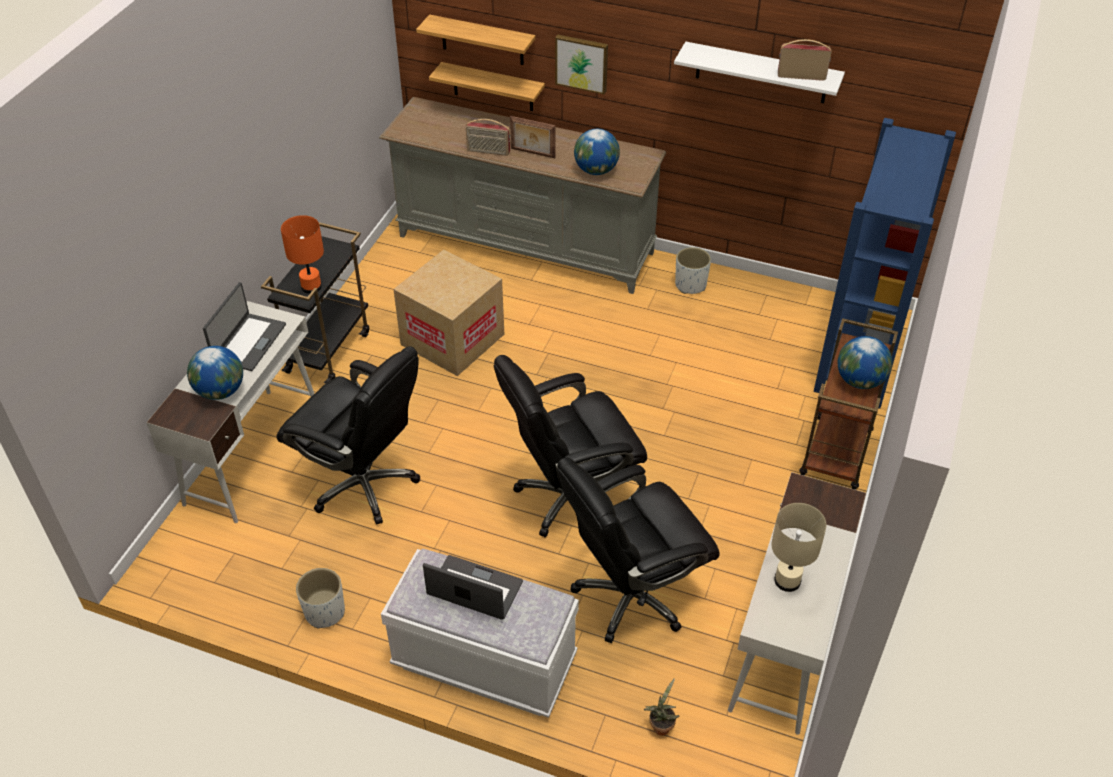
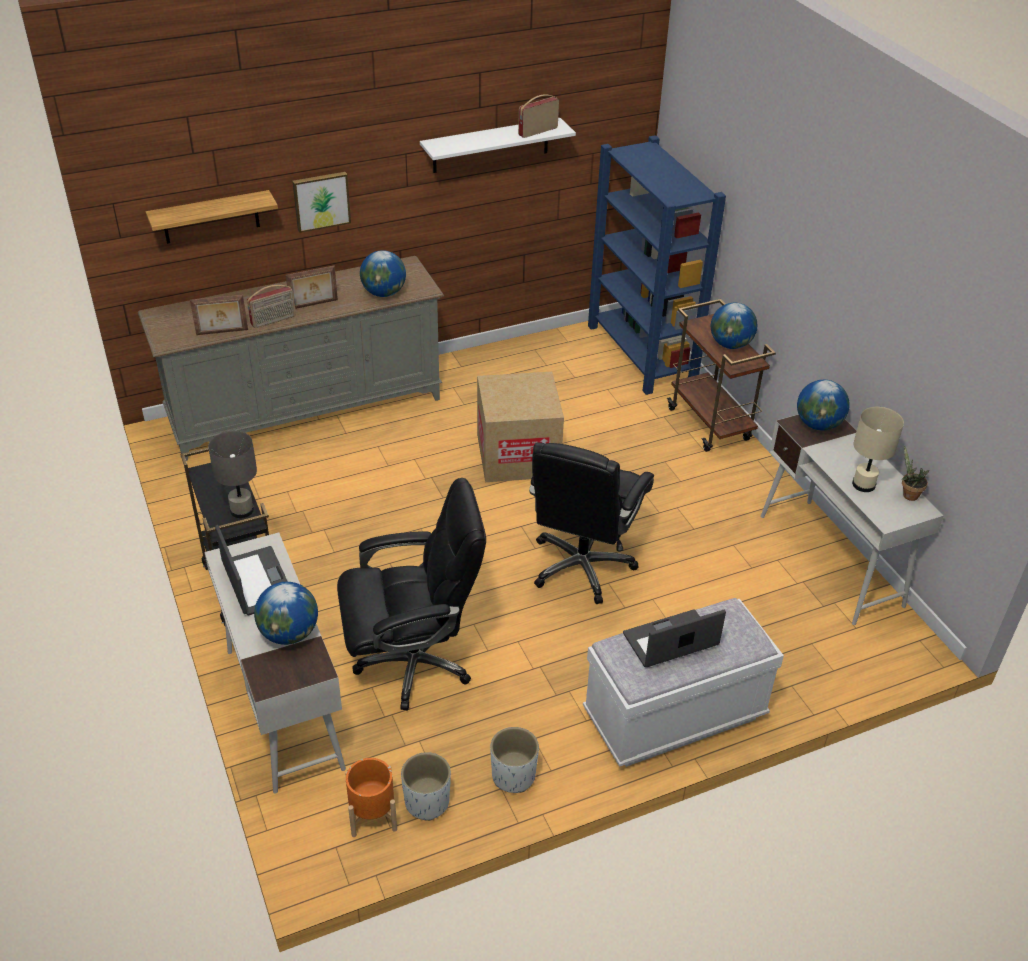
camera: 45 degrees left, 5 degrees down
orange table lamp [281,215,324,294] -> grey table lamp [208,431,257,518]
cardboard box [393,250,504,376] -> cardboard box moved to [477,372,564,482]
shelf [429,62,545,111] -> none
black office chair [557,458,720,643] -> none
potted plant [644,678,679,736] -> potted plant moved to [902,445,929,501]
white planter [675,247,711,294] -> white planter moved to [401,752,451,821]
none -> picture frame [190,295,248,335]
none -> orange planter [345,758,397,837]
none -> globe [797,380,849,431]

